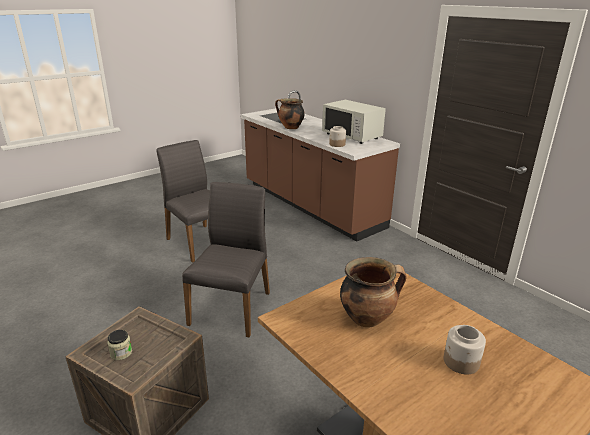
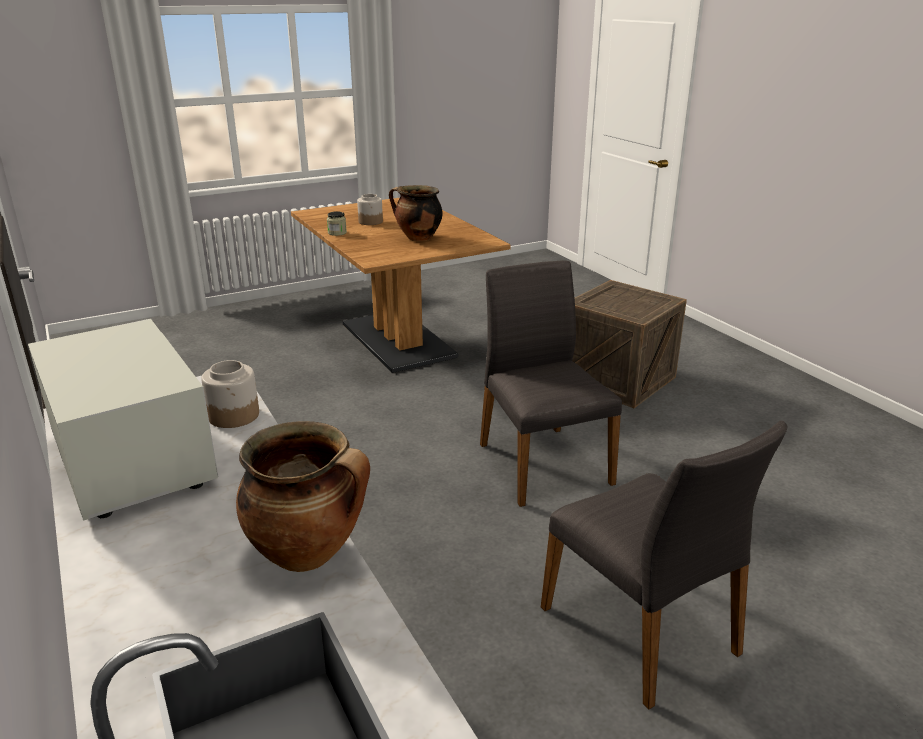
camera: 170 degrees left, 0 degrees up
jar [107,330,132,360] -> jar moved to [327,211,347,236]
grey chair [182,182,270,338] -> grey chair turned 135 degrees clockwise [480,260,622,507]

